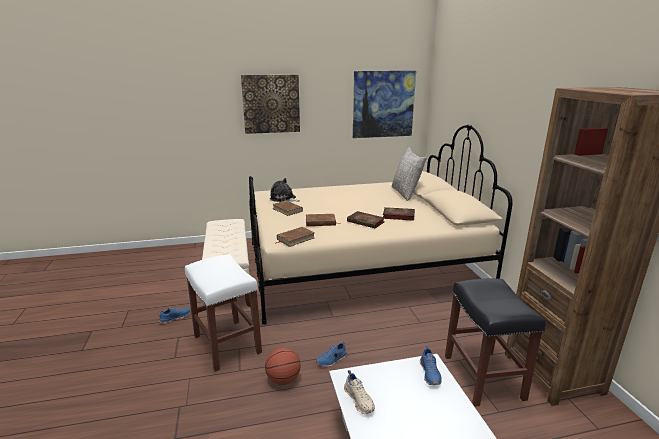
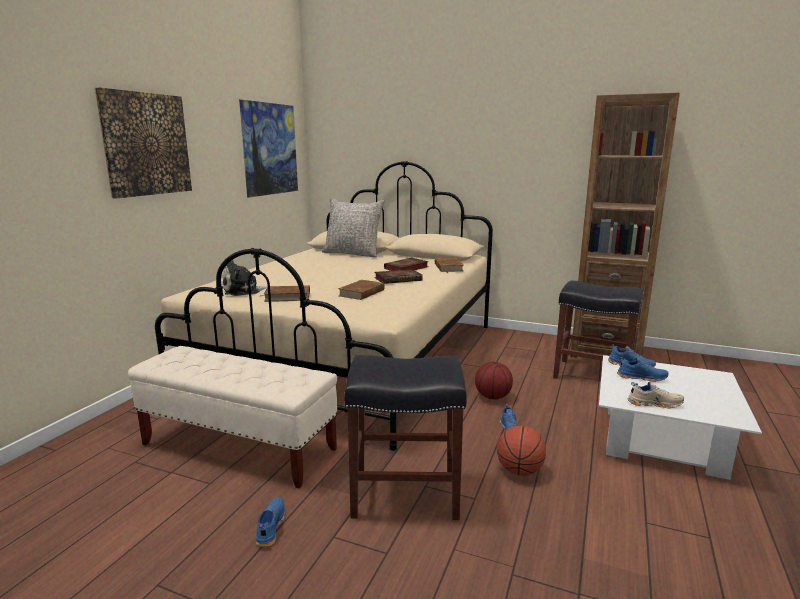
camera: 55 degrees left, 5 degrees down
white stool [185,254,262,372] -> black stool [344,355,467,520]
brown book [276,227,315,247] -> brown book moved to [435,258,464,273]
none -> basketball [475,362,513,400]
none -> blue shoe [617,357,669,382]

